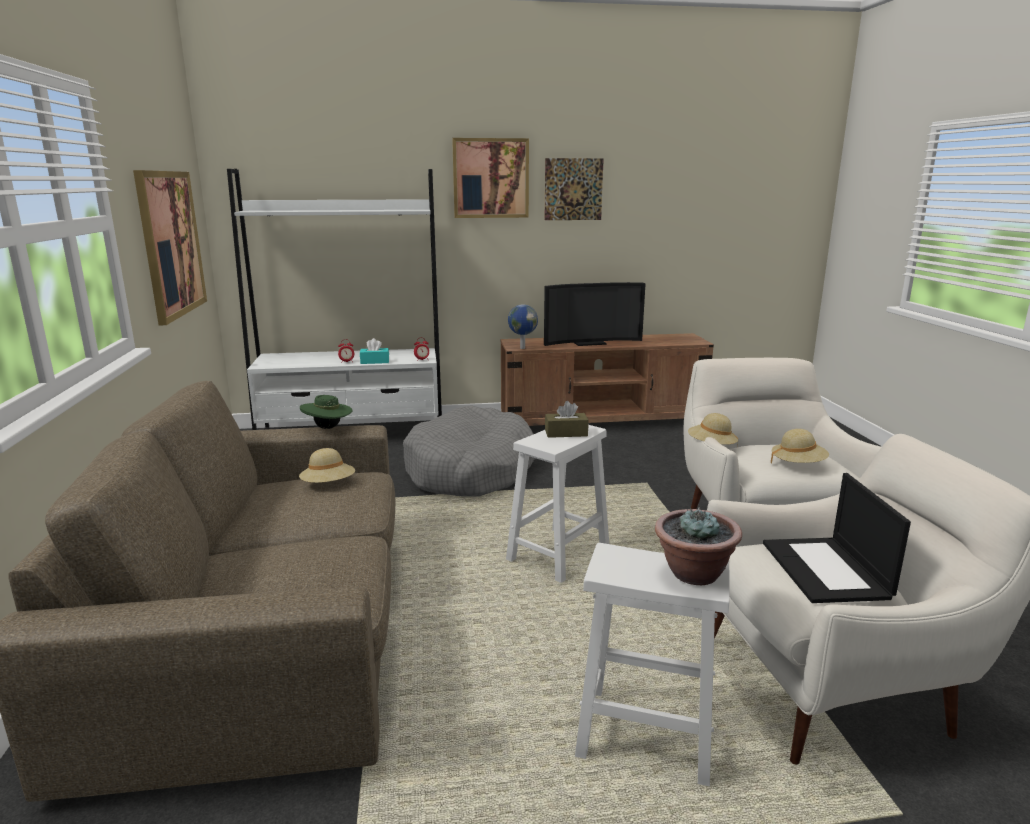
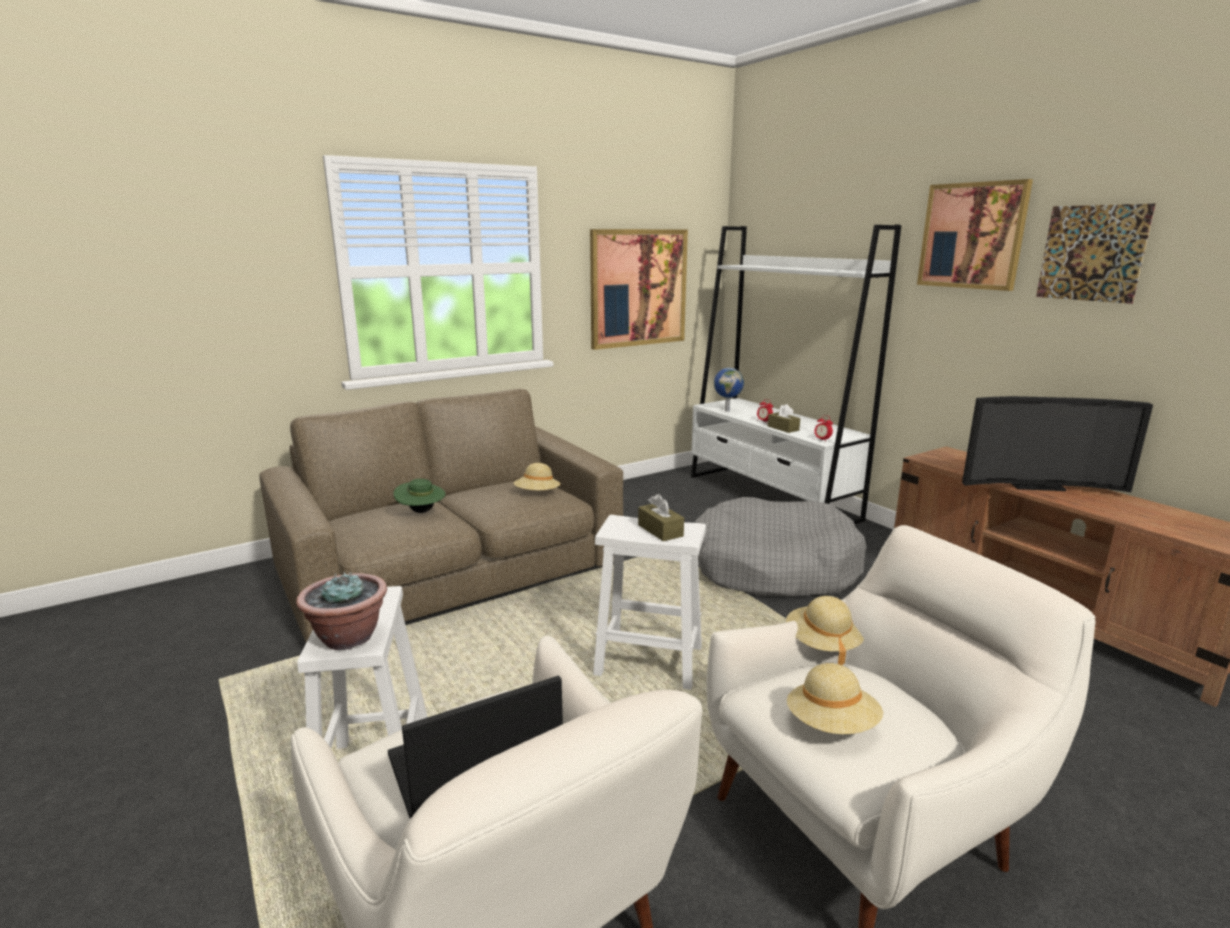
camera: 65 degrees right, 0 degrees up
green hat [300,395,353,429] -> green hat moved to [394,479,445,513]
turquoise tissue box [360,338,389,364] -> brown tissue box [767,404,800,433]
globe [508,304,538,349] -> globe moved to [714,368,744,412]
television [544,282,646,346] -> television turned 45 degrees counterclockwise [962,396,1153,492]

